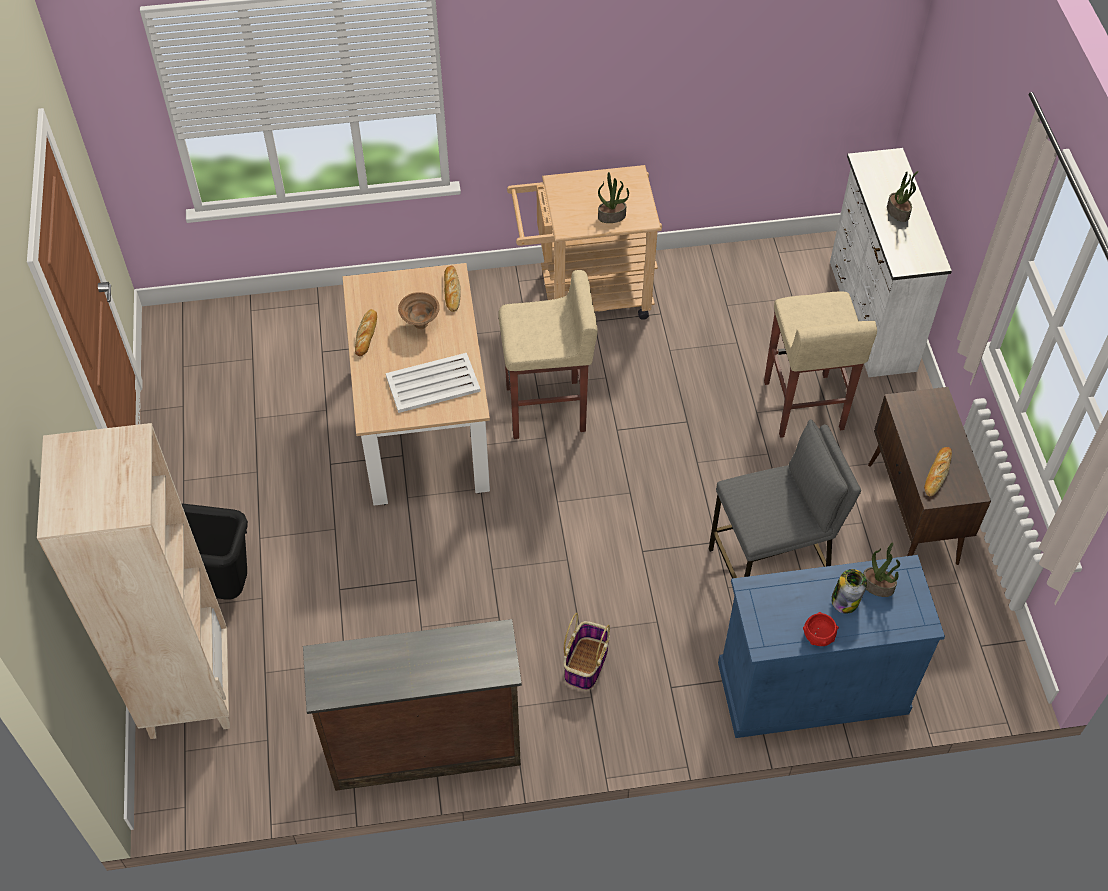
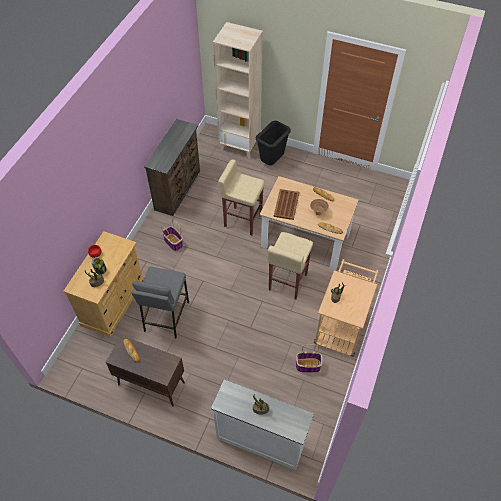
camera: 120 degrees right, 0 degrees up
white tray [386,353,481,413] -> brown tray [274,189,299,220]
blue cabinet [718,555,945,738] -> beige cabinet [63,231,144,337]
beige stool [764,292,877,438] -> beige stool moved to [218,159,265,235]
none -> basket [296,344,323,373]

